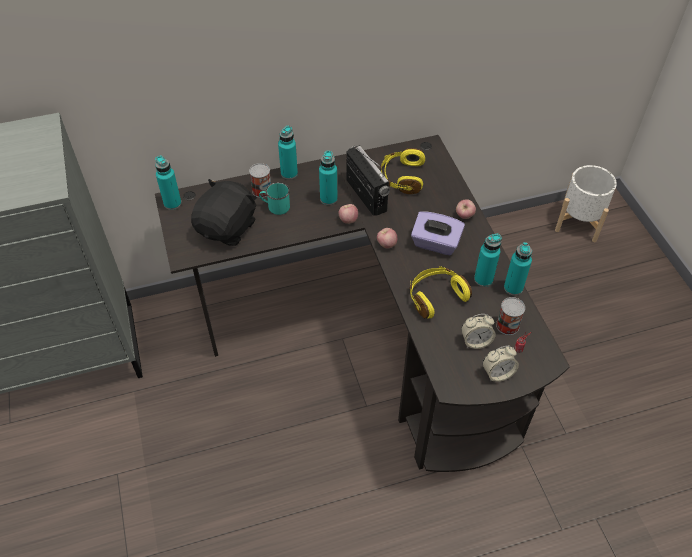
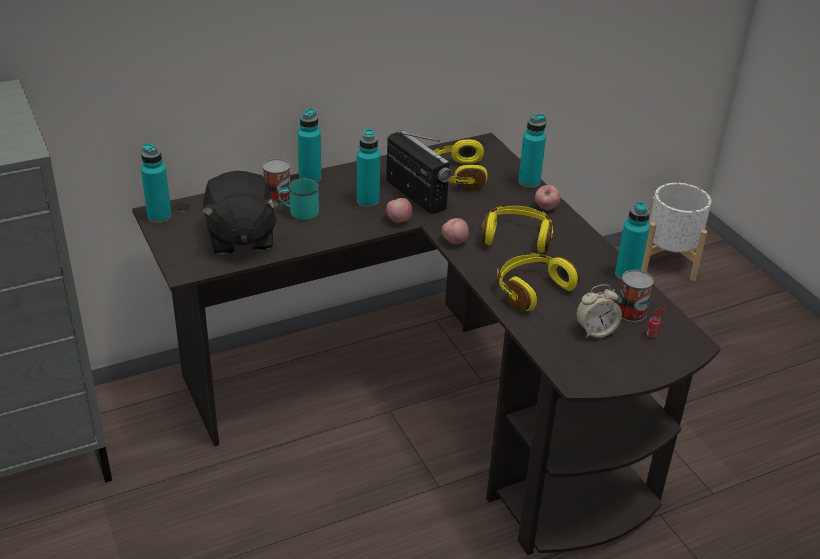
camera: 10 degrees left, 15 degrees down
black plush toy [191,179,257,246] -> black plush toy turned 150 degrees clockwise [201,171,280,255]
purple tissue box [411,212,465,255] -> yellow headphones [481,206,553,253]
turquoise bottle [474,234,502,287] -> turquoise bottle moved to [518,114,546,188]
alarm clock [482,346,519,382] -> none

